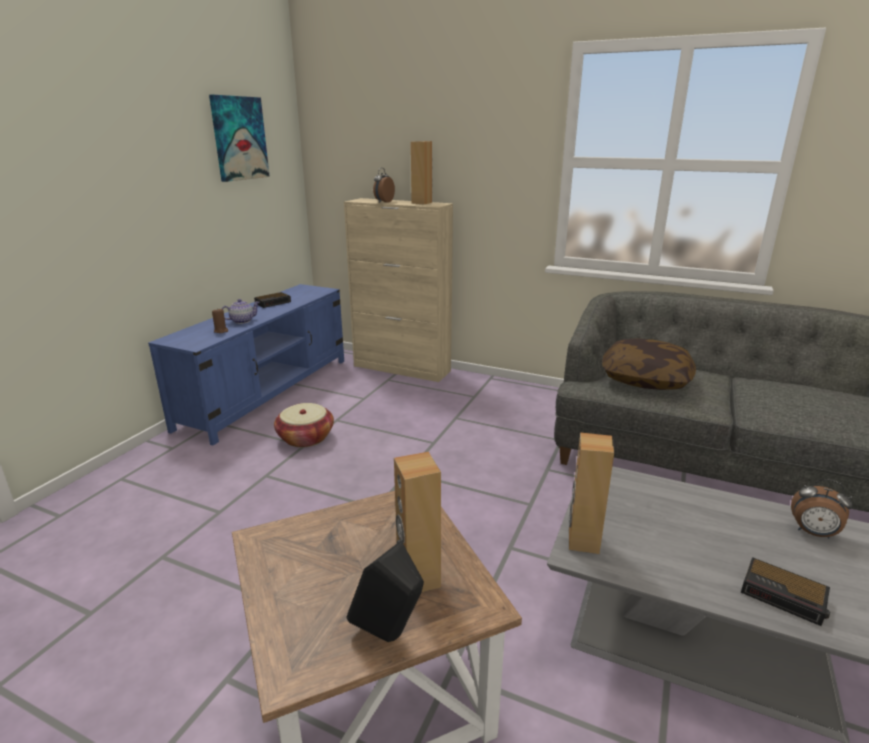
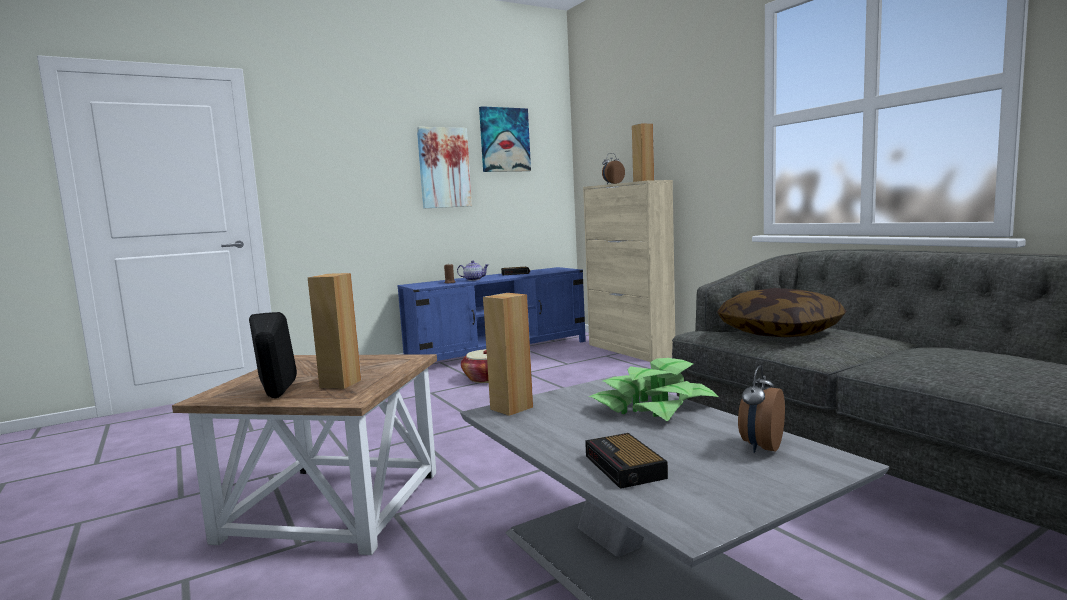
camera: 35 degrees right, 15 degrees down
alarm clock [791,479,853,539] -> alarm clock turned 60 degrees clockwise [738,365,785,453]
none -> picture [417,127,472,208]
none -> potted plant [589,358,718,422]

